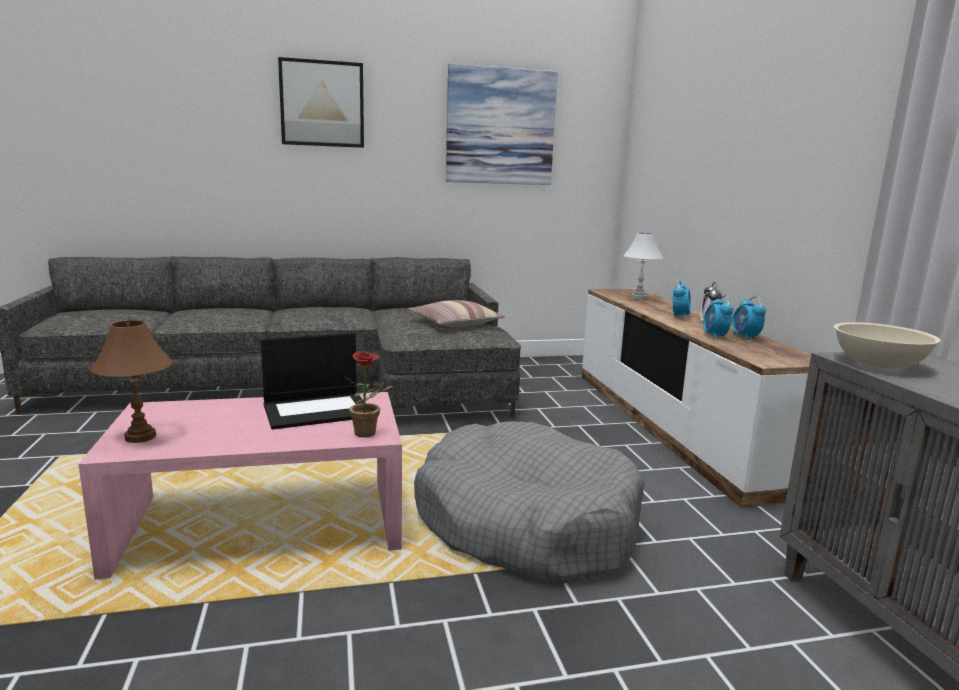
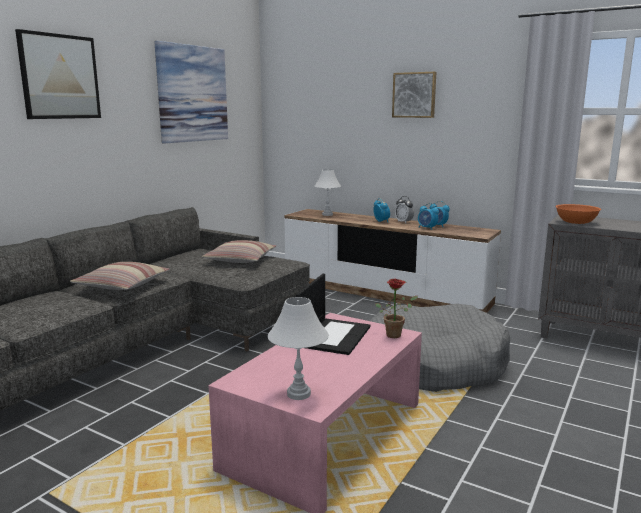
camera: 45 degrees left, 0 degrees up
brown table lamp [91,320,173,443] -> white table lamp [268,297,329,400]
beige bowl [834,322,941,369] -> orange bowl [555,204,601,224]
none -> pillow [70,262,170,290]
none -> picture [392,72,436,118]

